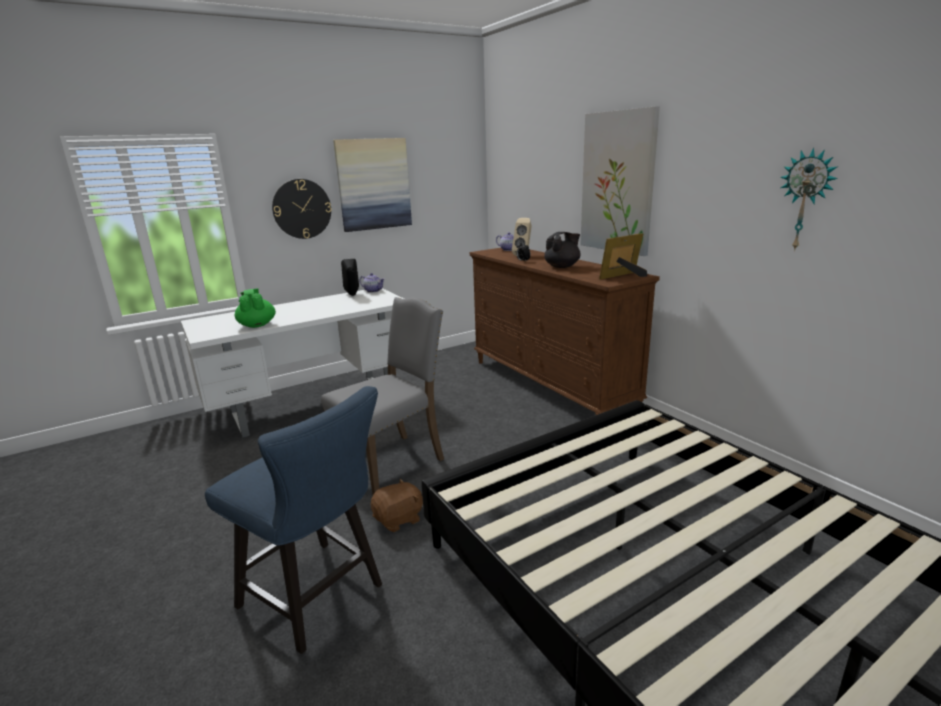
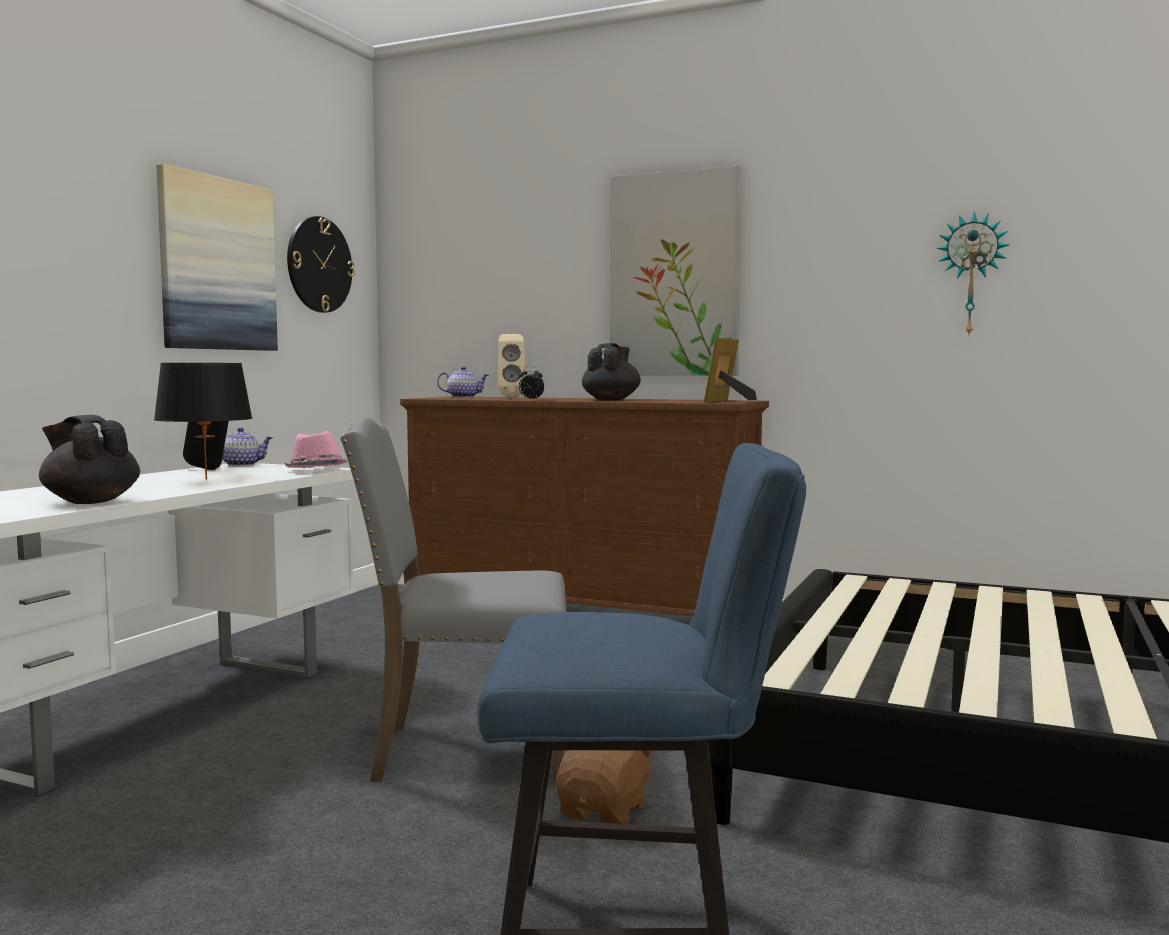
camera: 35 degrees left, 15 degrees down
green teapot [235,288,276,328] -> black teapot [39,415,140,504]
wall clock [272,179,331,239] -> wall clock moved to [287,216,355,313]
grey chair [321,297,444,495] -> grey chair turned 105 degrees counterclockwise [340,417,566,785]
none -> black table lamp [154,363,252,480]
none -> pink hat [284,431,347,468]

